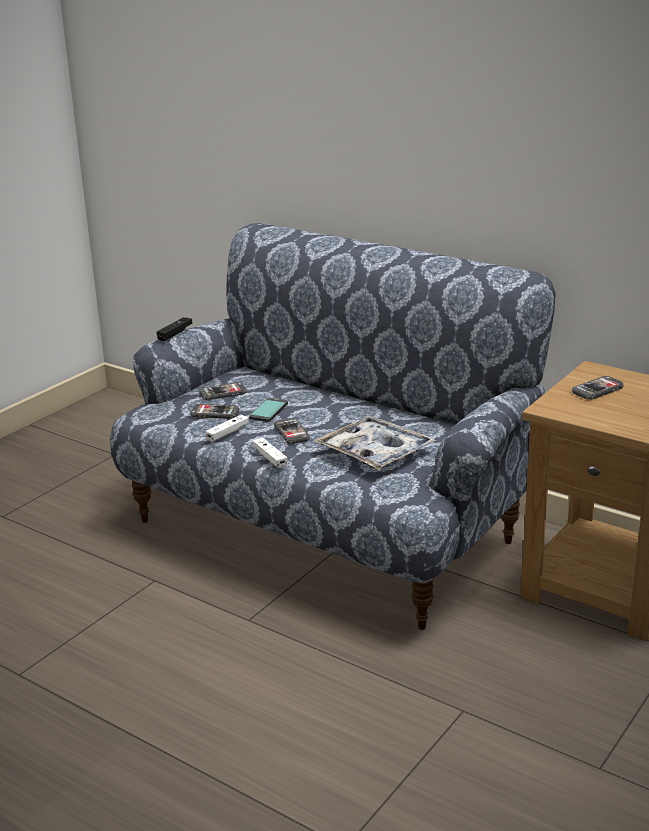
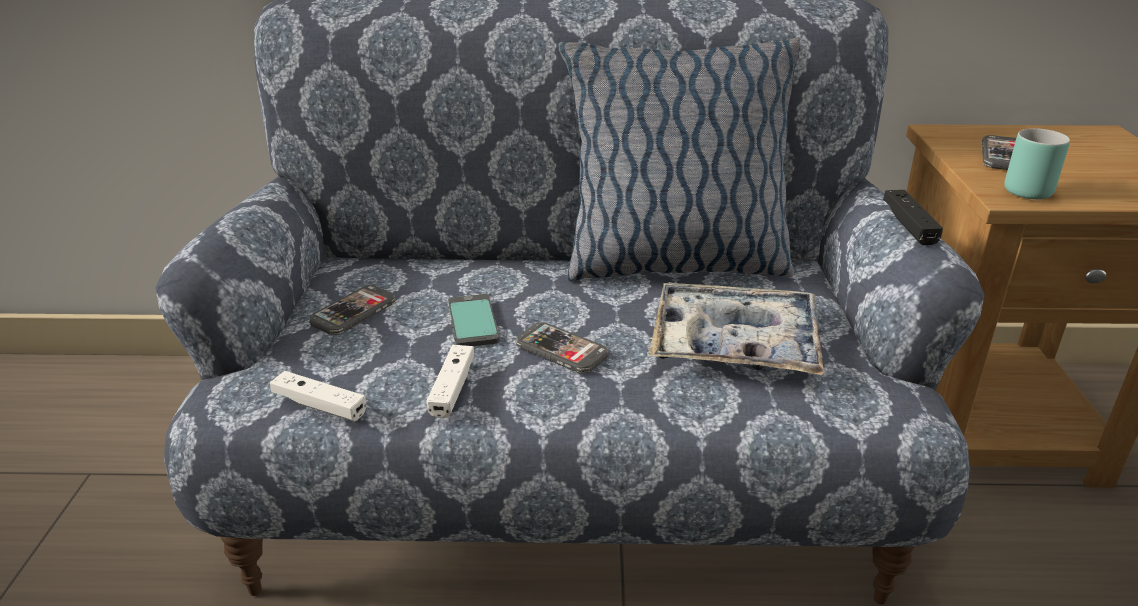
camera: 35 degrees left, 5 degrees up
black game controller [157,317,192,341] -> black game controller moved to [883,190,943,245]
phone [190,404,239,419] -> none
white game controller [253,438,287,468] -> white game controller moved to [270,371,366,421]
none -> pillow [558,37,800,281]
none -> turquoise mug [1004,128,1070,199]

